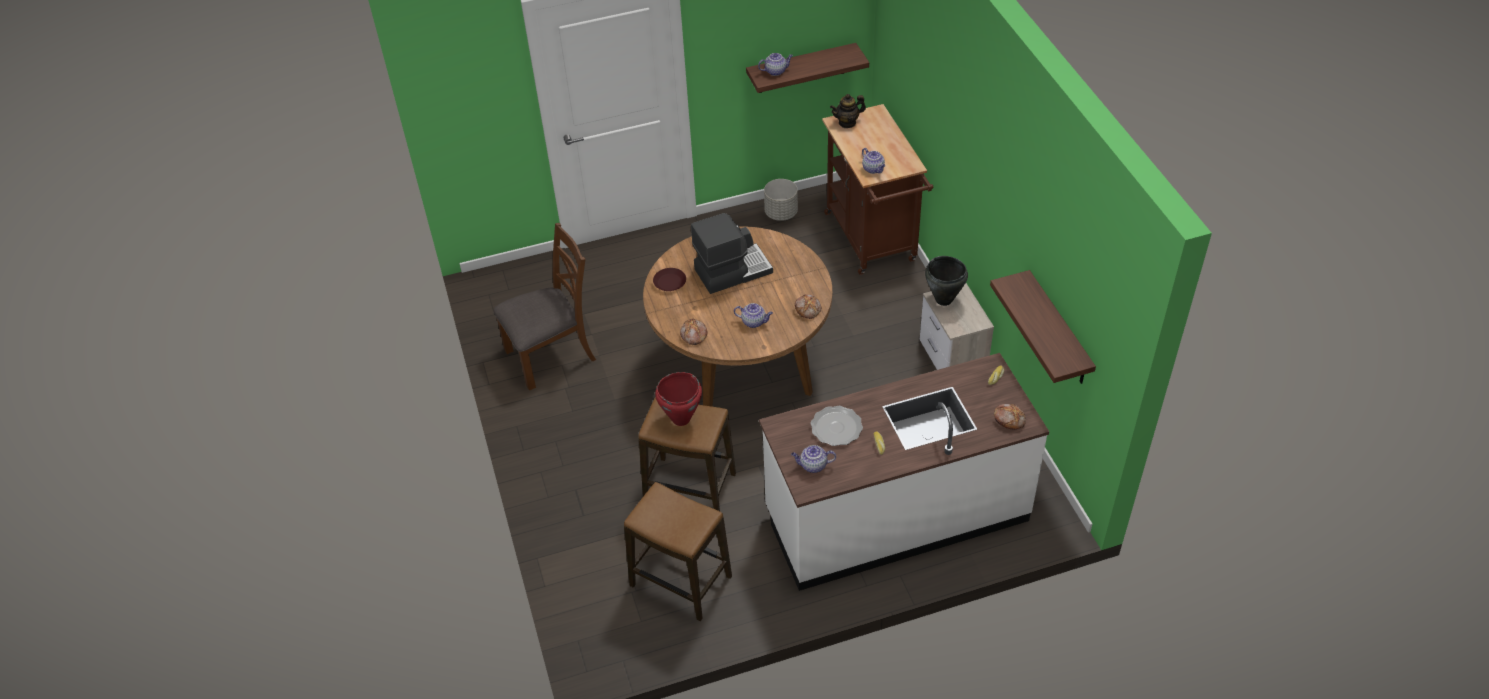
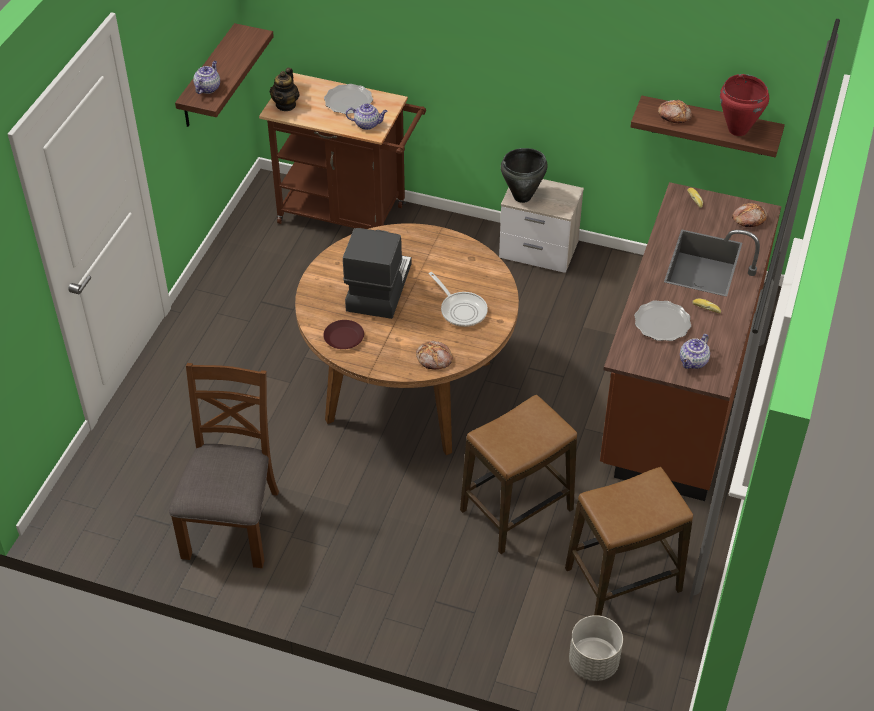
camera: 55 degrees left, 0 degrees up
red cooking pot [655,372,702,426] -> red cooking pot moved to [720,74,769,136]
teapot [734,303,773,328] -> frying pan [429,272,488,327]
white counter [759,353,1049,591] -> brown counter [600,182,782,501]
grey planter [764,179,798,221] -> grey planter moved to [569,615,623,681]
bread [795,294,821,319] -> bread moved to [658,100,692,123]
none -> plate [324,84,373,114]

